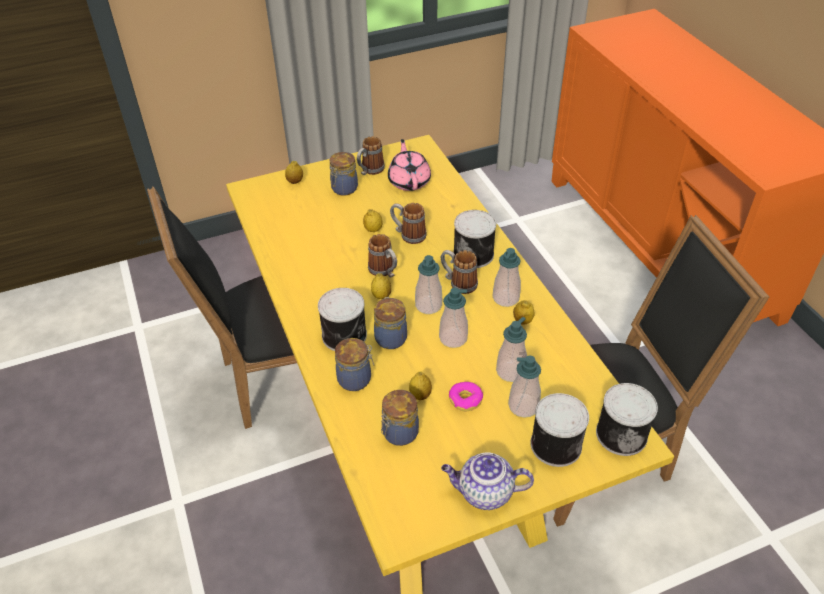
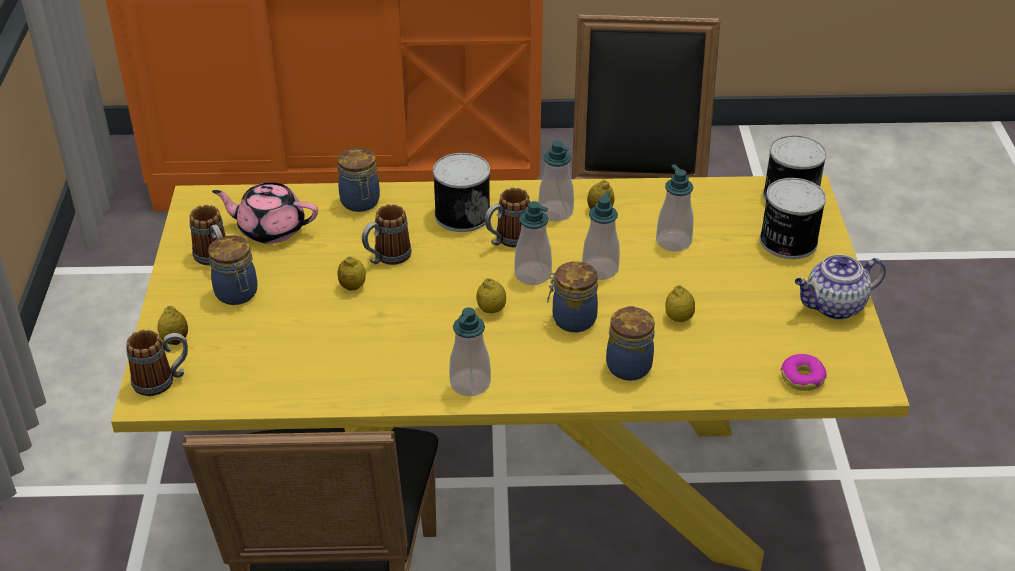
camera: 70 degrees left, 5 degrees down
can [318,288,367,351] -> none
mug [368,234,397,278] -> mug moved to [126,330,188,396]
jar [381,390,419,446] -> jar moved to [337,147,380,212]
teapot [441,452,534,510] -> teapot turned 45 degrees clockwise [795,254,886,320]
donut [449,382,483,411] -> donut moved to [780,354,827,391]
soap dispenser [508,356,541,418] -> soap dispenser moved to [449,307,491,396]

